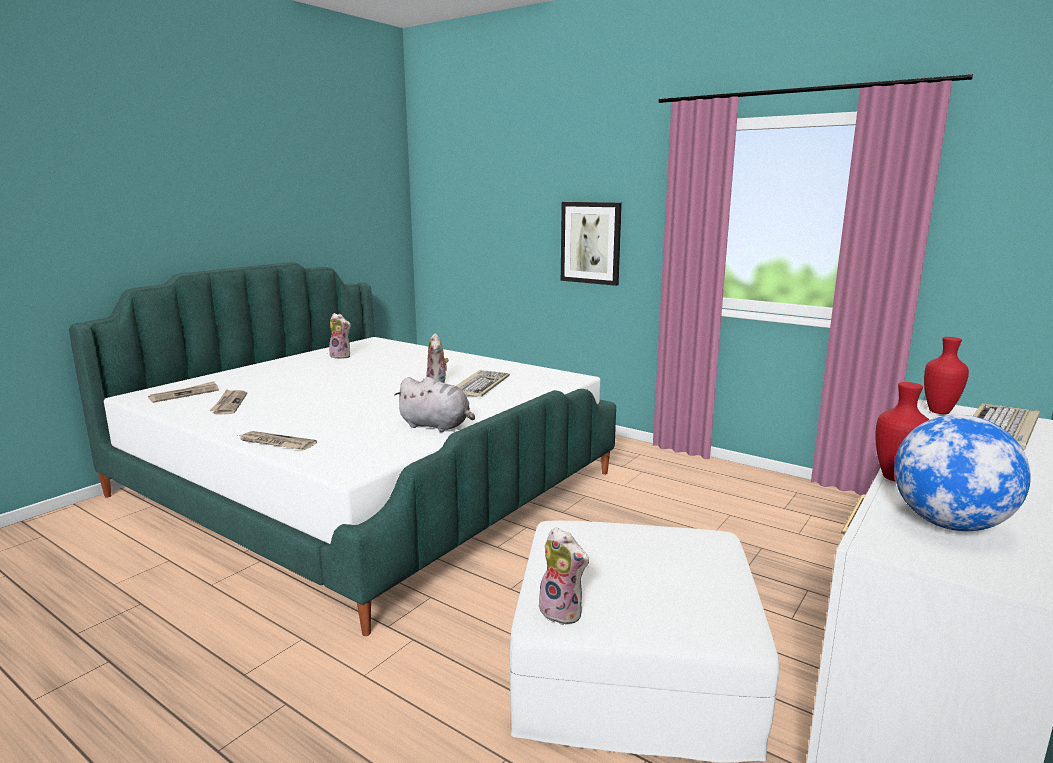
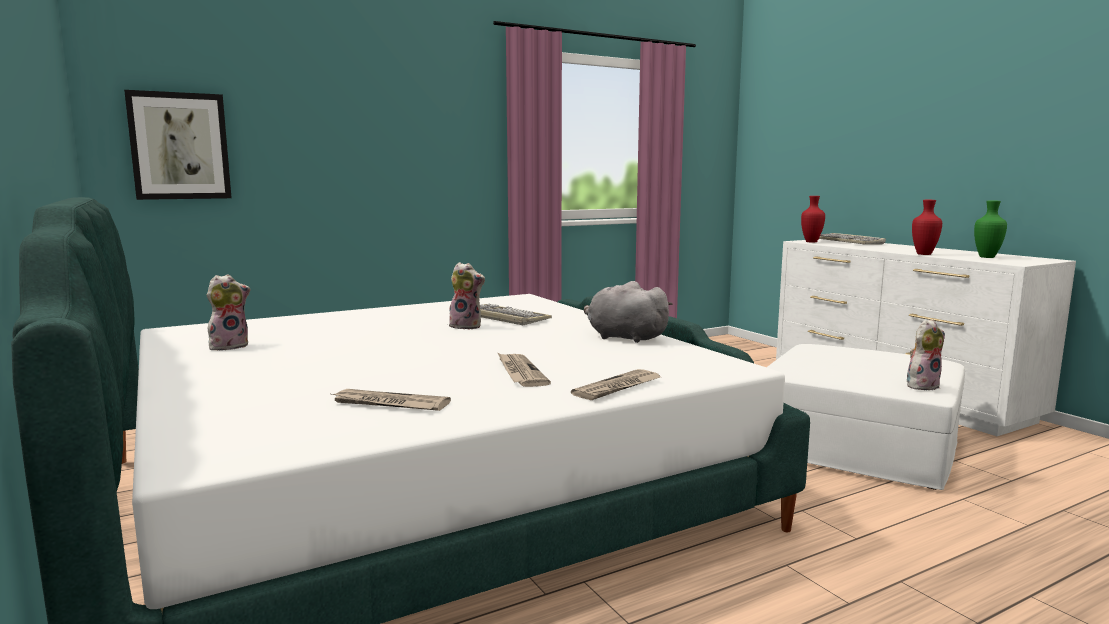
camera: 65 degrees left, 5 degrees down
newspaper [148,381,219,403] -> newspaper moved to [497,352,551,387]
grey plush toy [394,377,475,432] -> grey plush toy turned 105 degrees counterclockwise [584,281,673,343]
picture [561,202,622,286] -> picture moved to [124,90,232,200]
globe [894,415,1031,531] -> green vase [974,200,1007,258]

